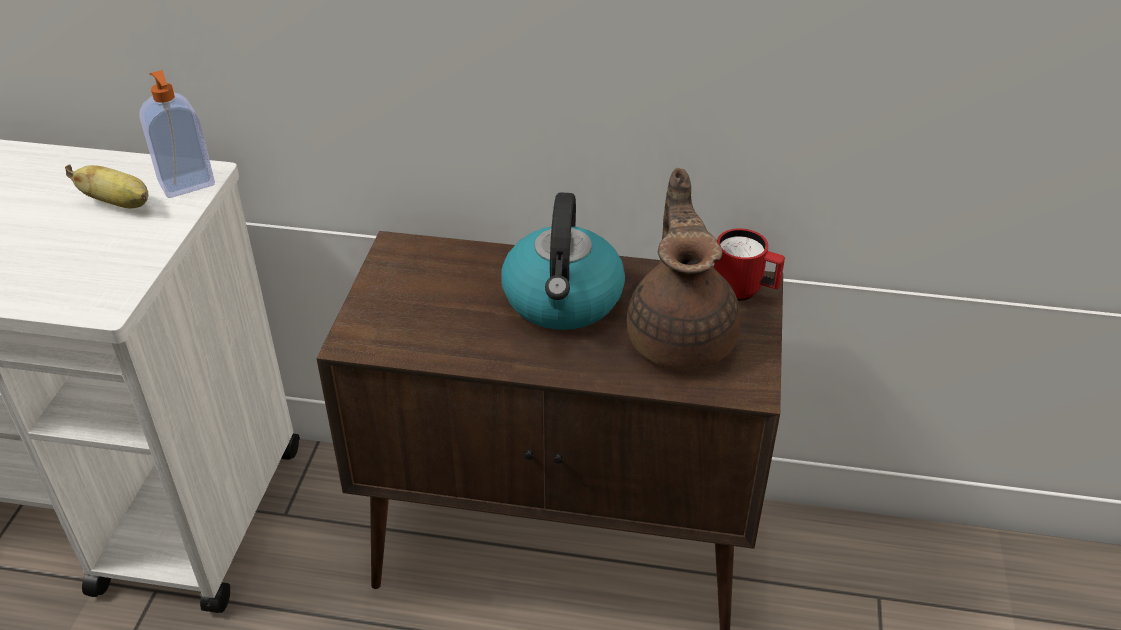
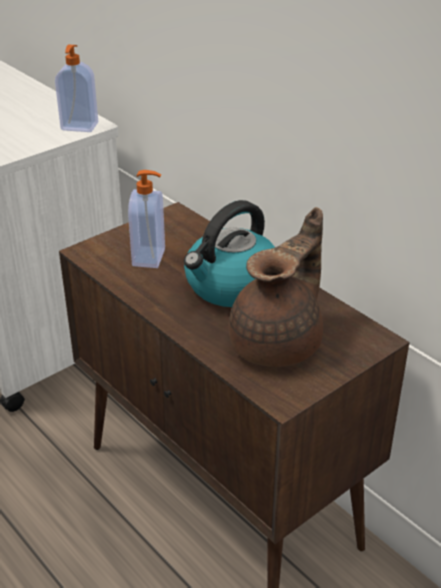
camera: 40 degrees right, 5 degrees down
banana [65,164,148,208] -> none
red mug [714,229,785,301] -> none
none -> soap dispenser [128,170,165,268]

